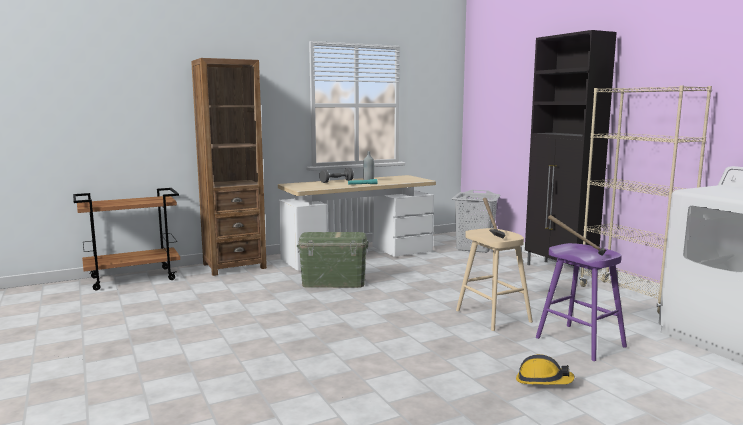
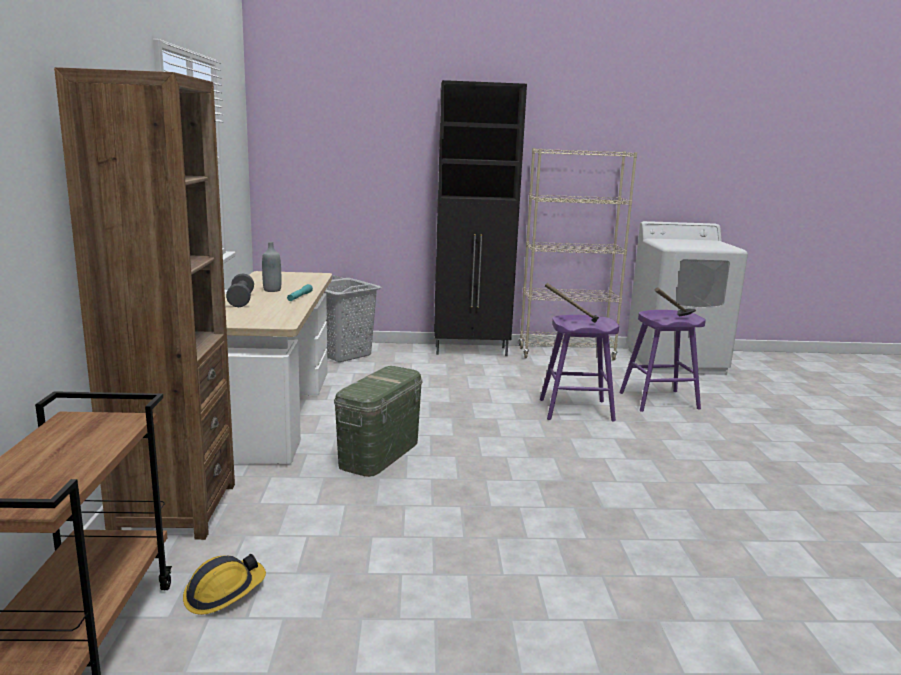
camera: 65 degrees left, 5 degrees up
beige stool [456,228,533,331] -> purple stool [540,315,619,422]
hard hat [516,354,574,385] -> hard hat moved to [183,554,266,615]

